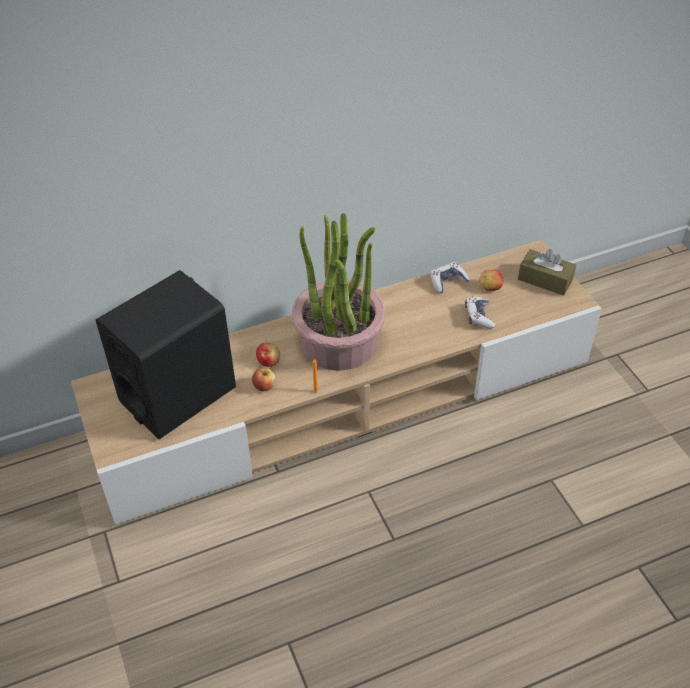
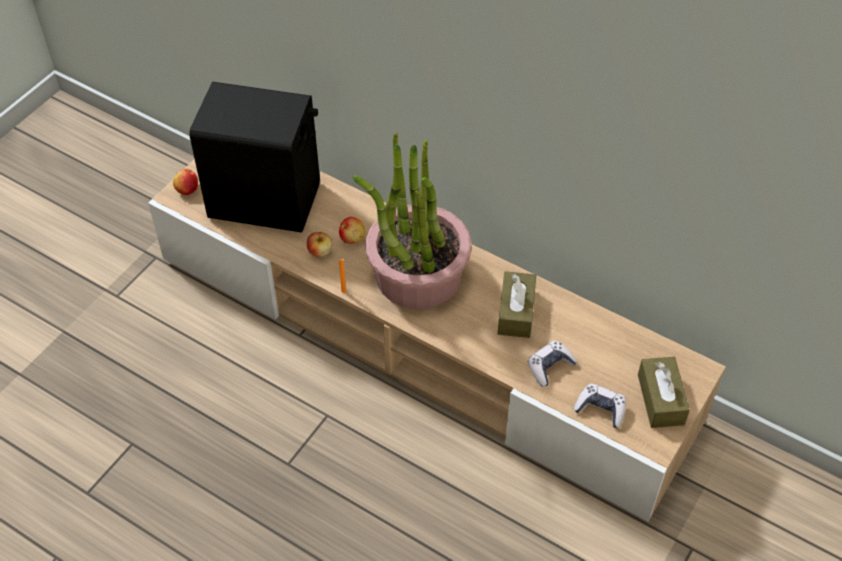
camera: 55 degrees right, 5 degrees up
game controller [430,262,469,293] -> game controller moved to [573,384,626,428]
apple [480,269,503,291] -> apple moved to [173,169,198,195]
none -> brown tissue box [498,271,536,338]

